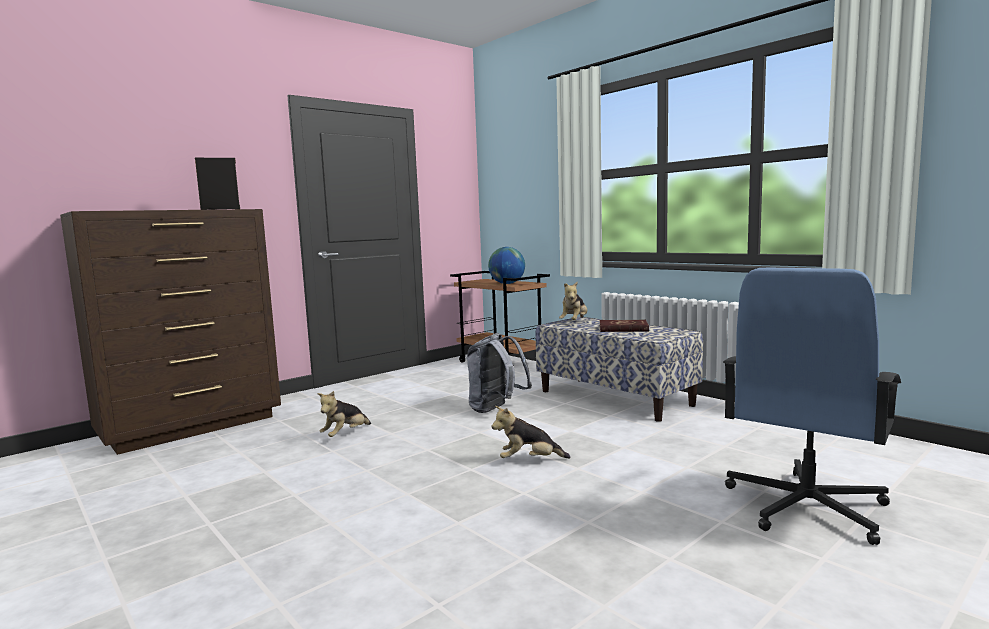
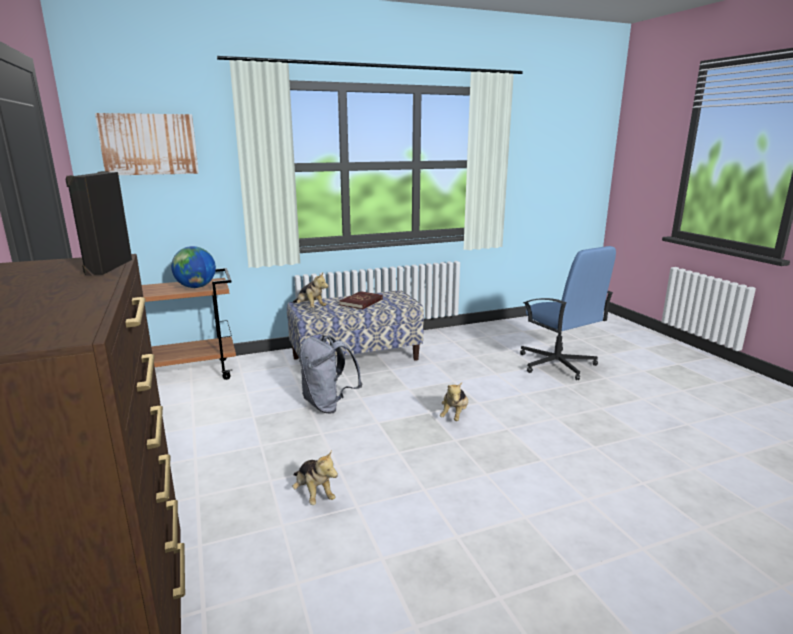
camera: 70 degrees left, 10 degrees up
none -> picture [95,113,199,175]

